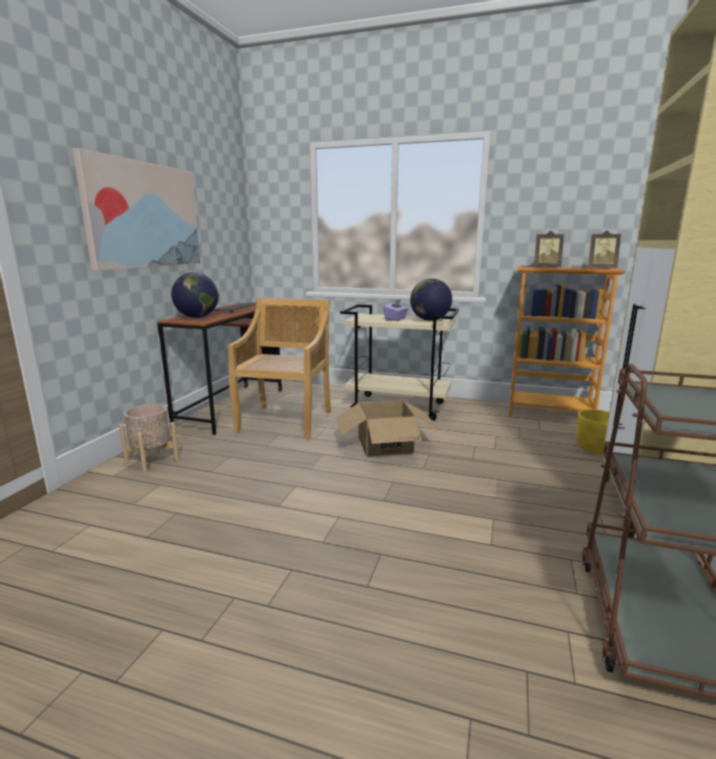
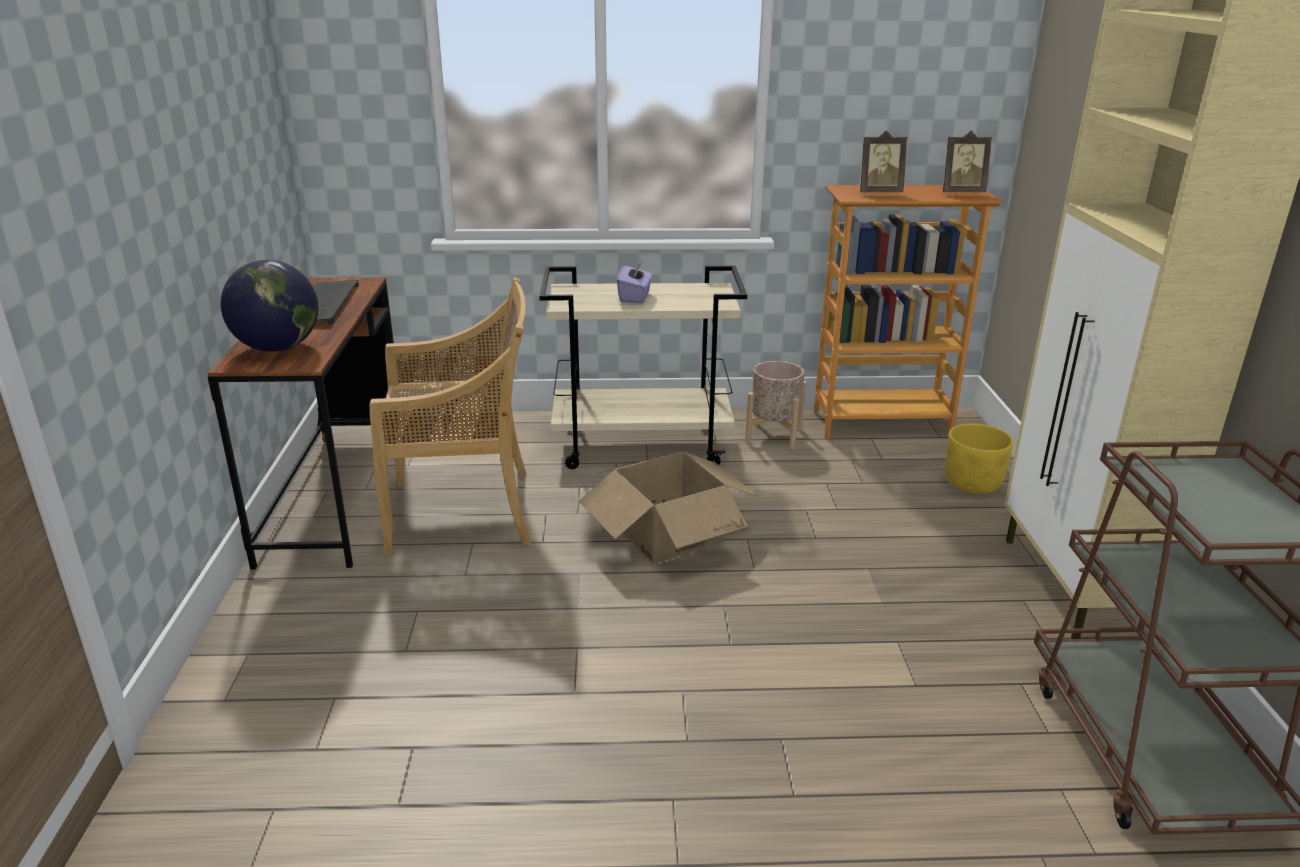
camera: 20 degrees left, 10 degrees up
picture [72,148,200,271] -> none
beige planter [119,404,179,474] -> beige planter moved to [745,361,807,450]
beige chair [228,298,331,440] -> beige chair turned 90 degrees clockwise [369,277,531,556]
globe [410,278,452,321] -> none

